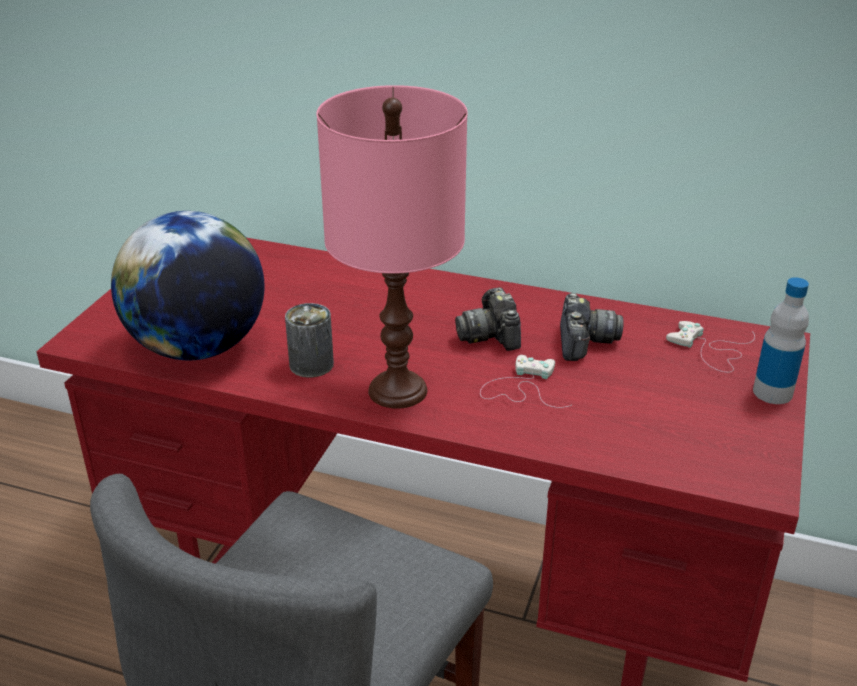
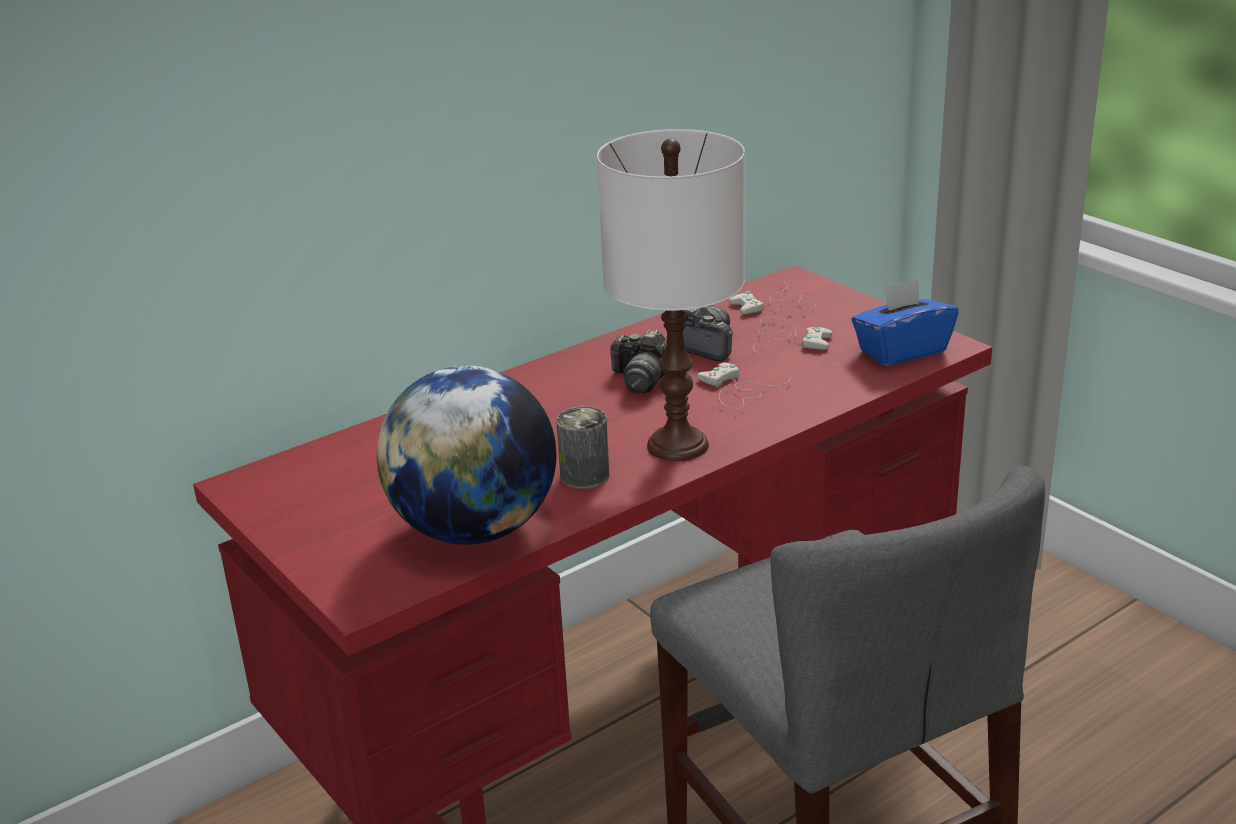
camera: 55 degrees left, 5 degrees down
pink table lamp [317,85,468,409] -> white table lamp [597,129,745,461]
bottle [753,277,809,404] -> none
none -> white game controller [753,317,832,353]
none -> blue tissue box [851,279,959,366]

